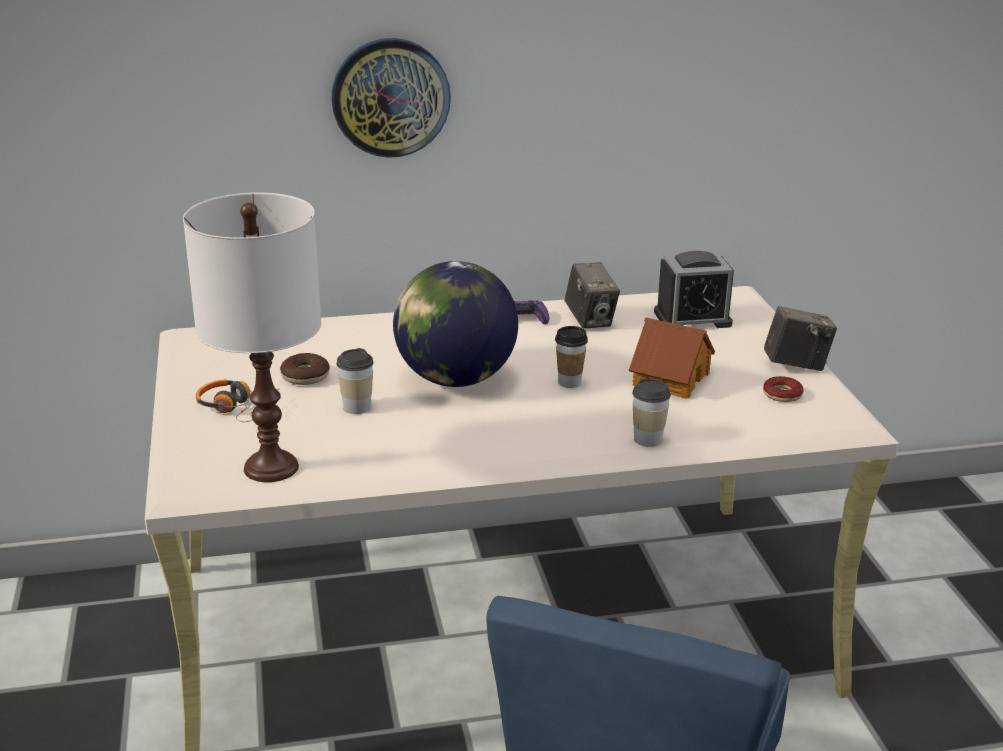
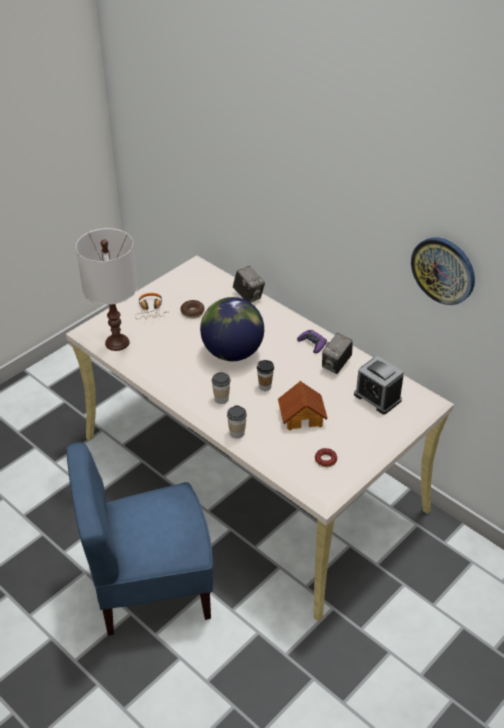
camera: 55 degrees right, 15 degrees up
wall clock [331,38,451,158] -> wall clock moved to [411,237,475,305]
cup [336,348,373,414] -> cup moved to [212,372,231,404]
camera [764,306,837,371] -> camera moved to [233,266,265,303]

